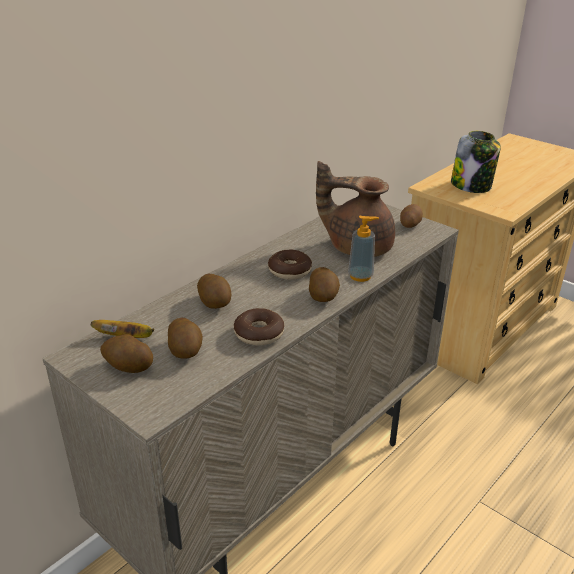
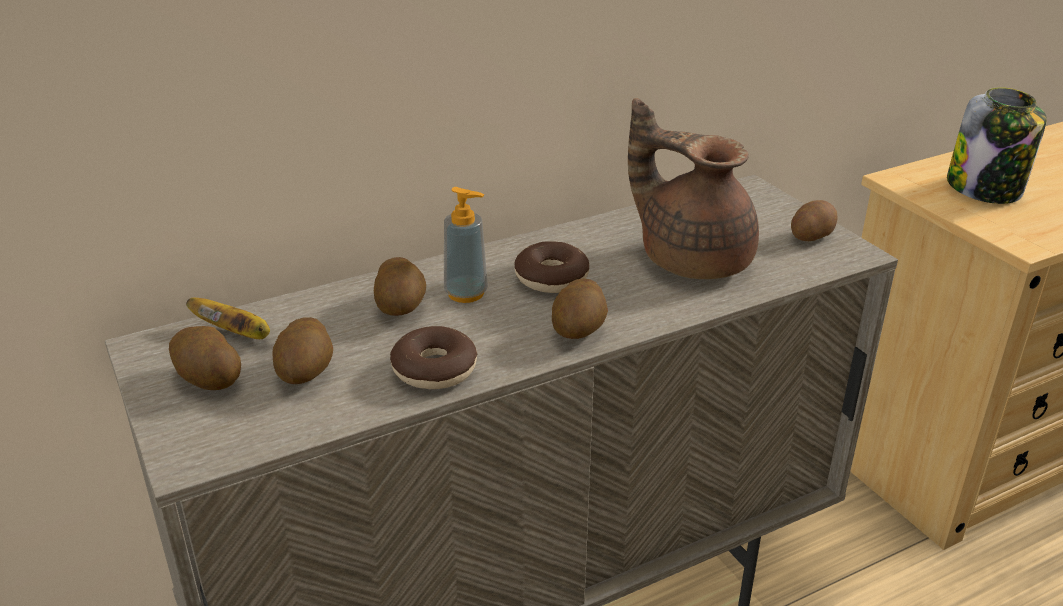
camera: 20 degrees right, 0 degrees up
soap dispenser [348,216,379,282] -> soap dispenser moved to [444,187,488,303]

